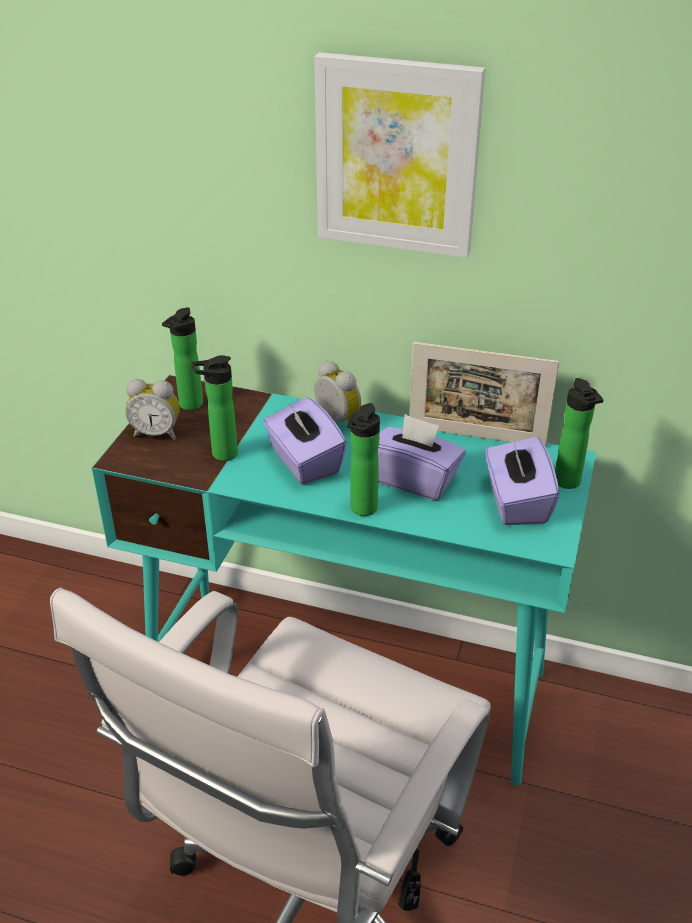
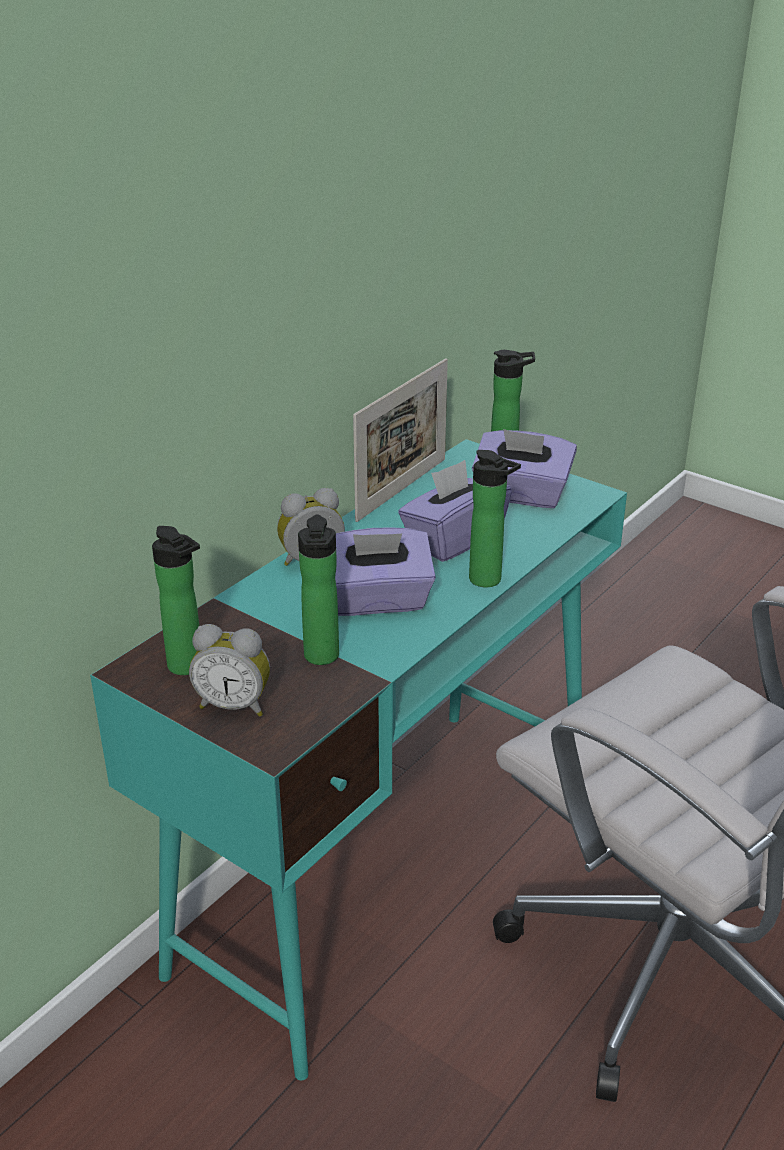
camera: 70 degrees left, 5 degrees down
alarm clock [125,379,180,440] -> alarm clock turned 75 degrees clockwise [189,624,270,717]
picture [315,52,485,258] -> none

